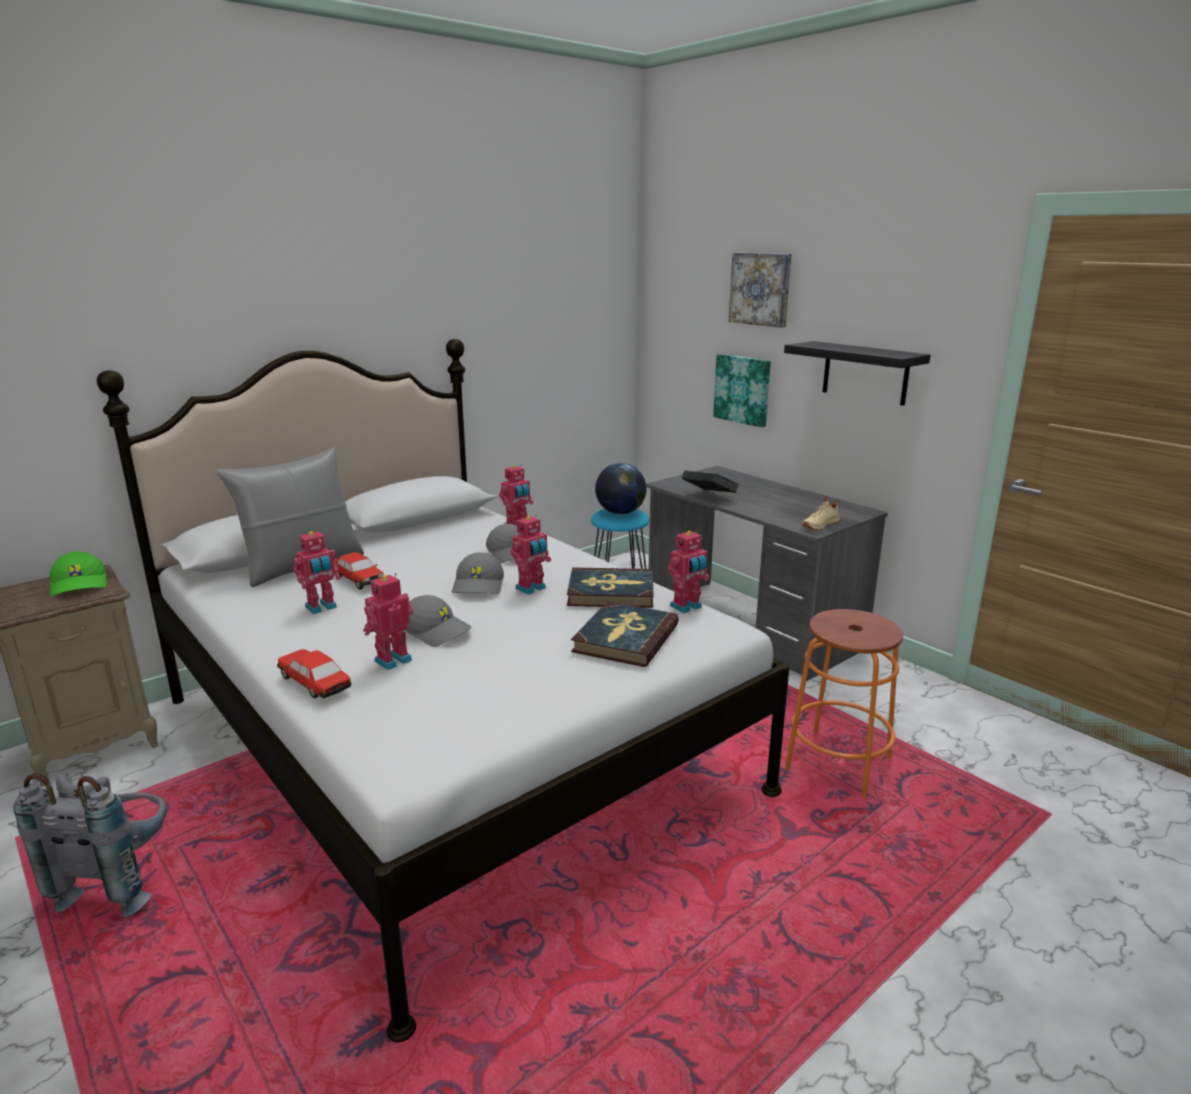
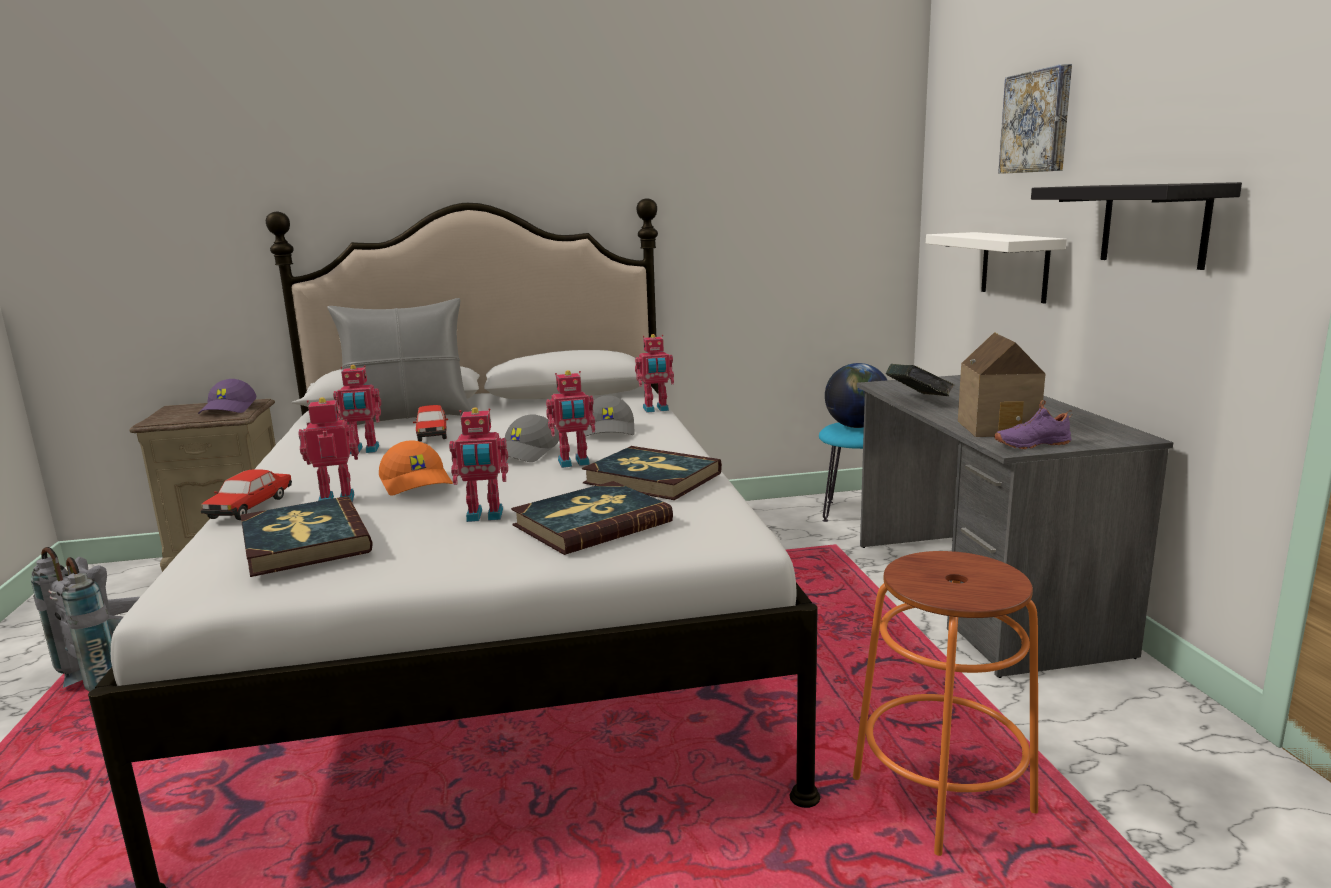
camera: 30 degrees right, 5 degrees down
green cap [50,552,106,596] -> purple cap [198,379,256,414]
toy car [277,649,351,698] -> toy car turned 150 degrees counterclockwise [201,469,292,520]
grey cap [405,595,472,647] -> orange cap [379,440,453,496]
toy robot [668,530,710,613] -> toy robot moved to [449,407,508,522]
picture [713,354,771,427] -> white shelf [926,232,1067,304]
beige shoe [802,496,840,530] -> purple shoe [994,400,1073,449]
none -> book [241,496,373,577]
none -> toy house [958,332,1046,437]

